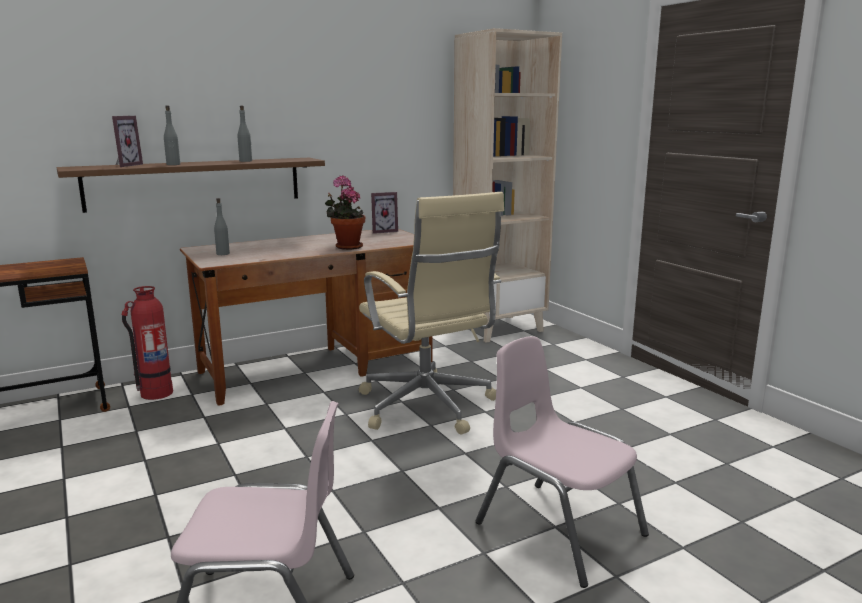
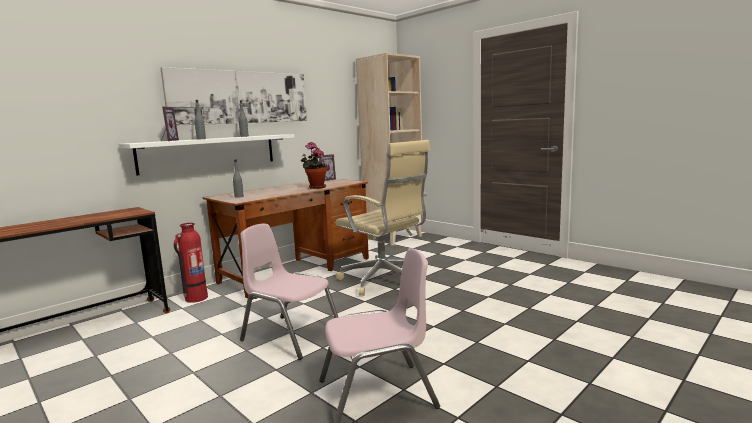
camera: 15 degrees left, 5 degrees down
brown shelf [57,158,325,213] -> white shelf [118,134,295,175]
pink chair [476,336,649,588] -> pink chair moved to [240,224,338,360]
none -> picture [160,67,307,126]

